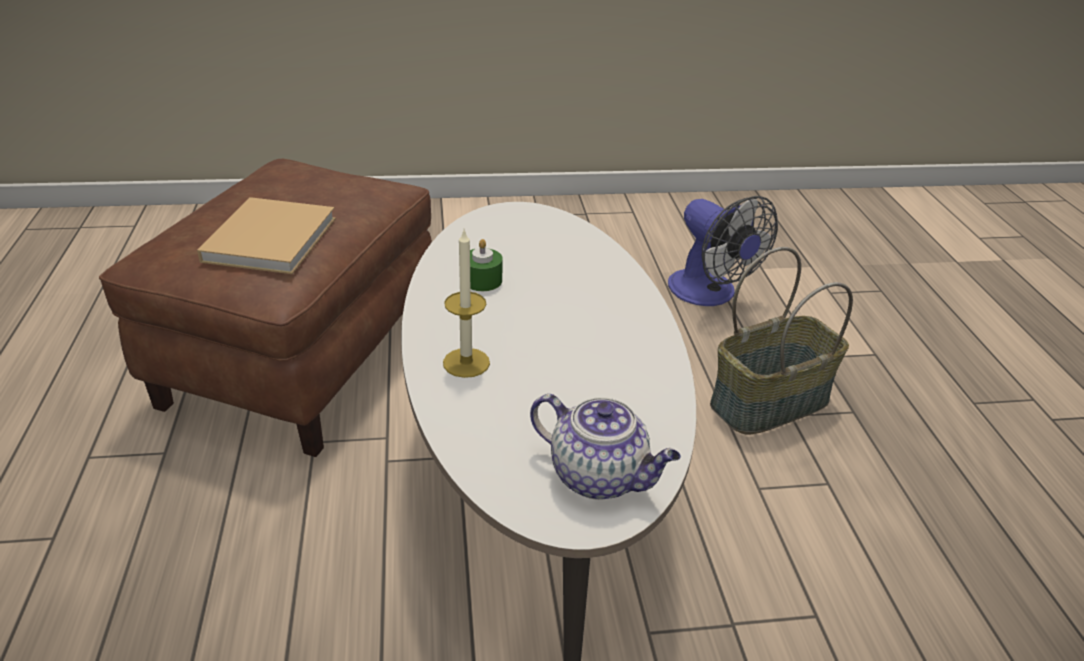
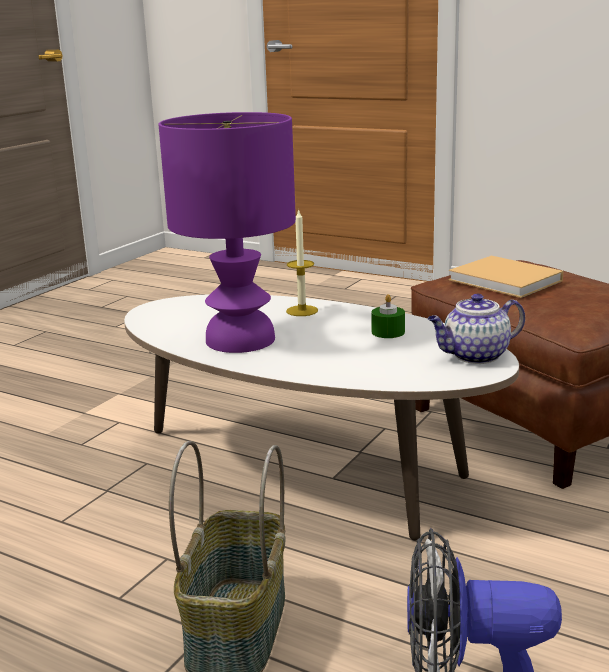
camera: 130 degrees right, 15 degrees down
teapot [530,394,681,500] -> teapot moved to [428,294,525,364]
none -> purple table lamp [158,112,296,353]

